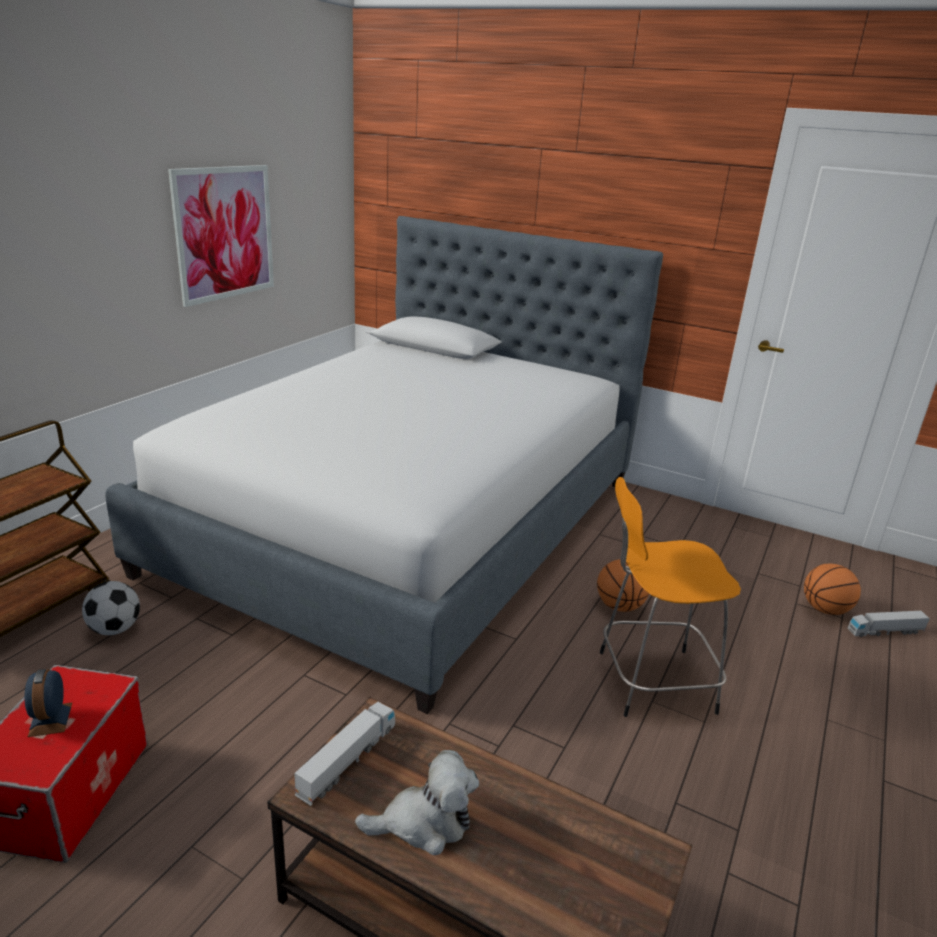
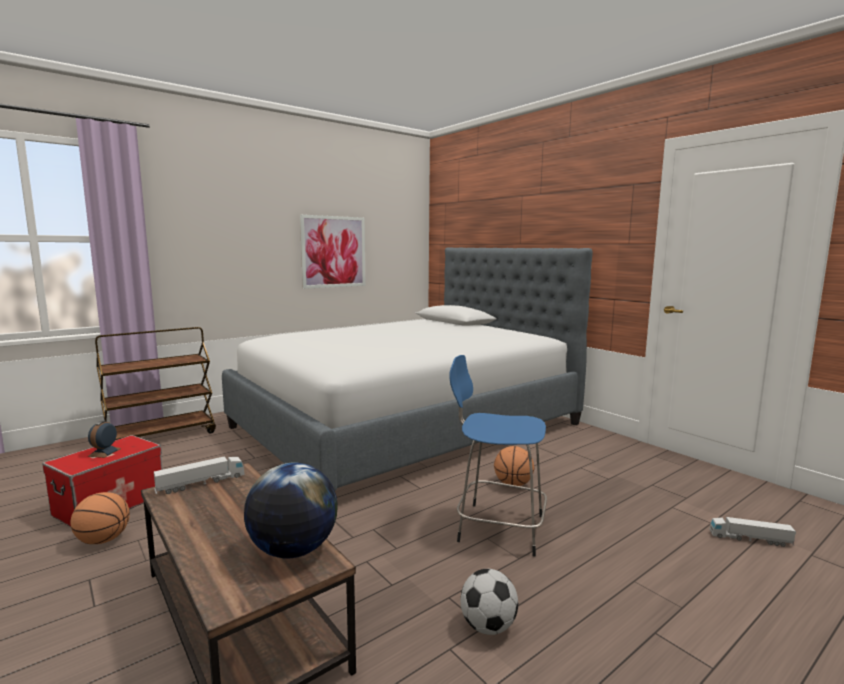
camera: 25 degrees right, 15 degrees down
football [82,581,140,635] -> football moved to [460,569,518,635]
plush toy [355,750,479,855] -> none
orange stool [600,477,741,717] -> blue stool [449,355,547,557]
basketball [804,564,861,615] -> basketball moved to [71,492,130,544]
none -> globe [244,463,338,559]

